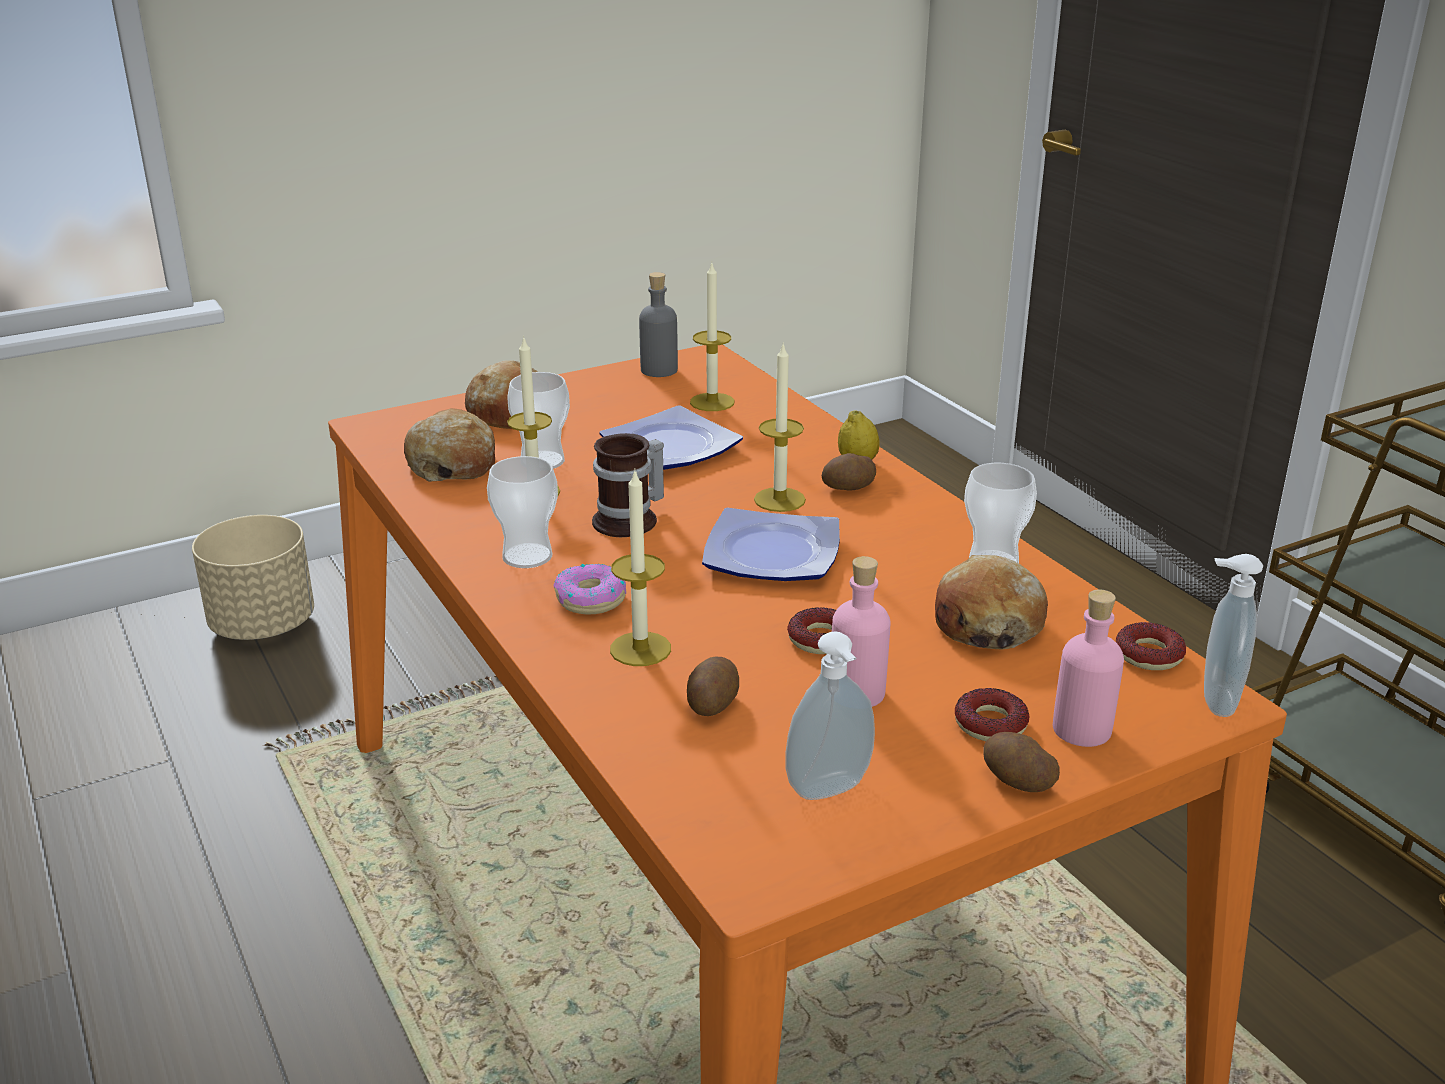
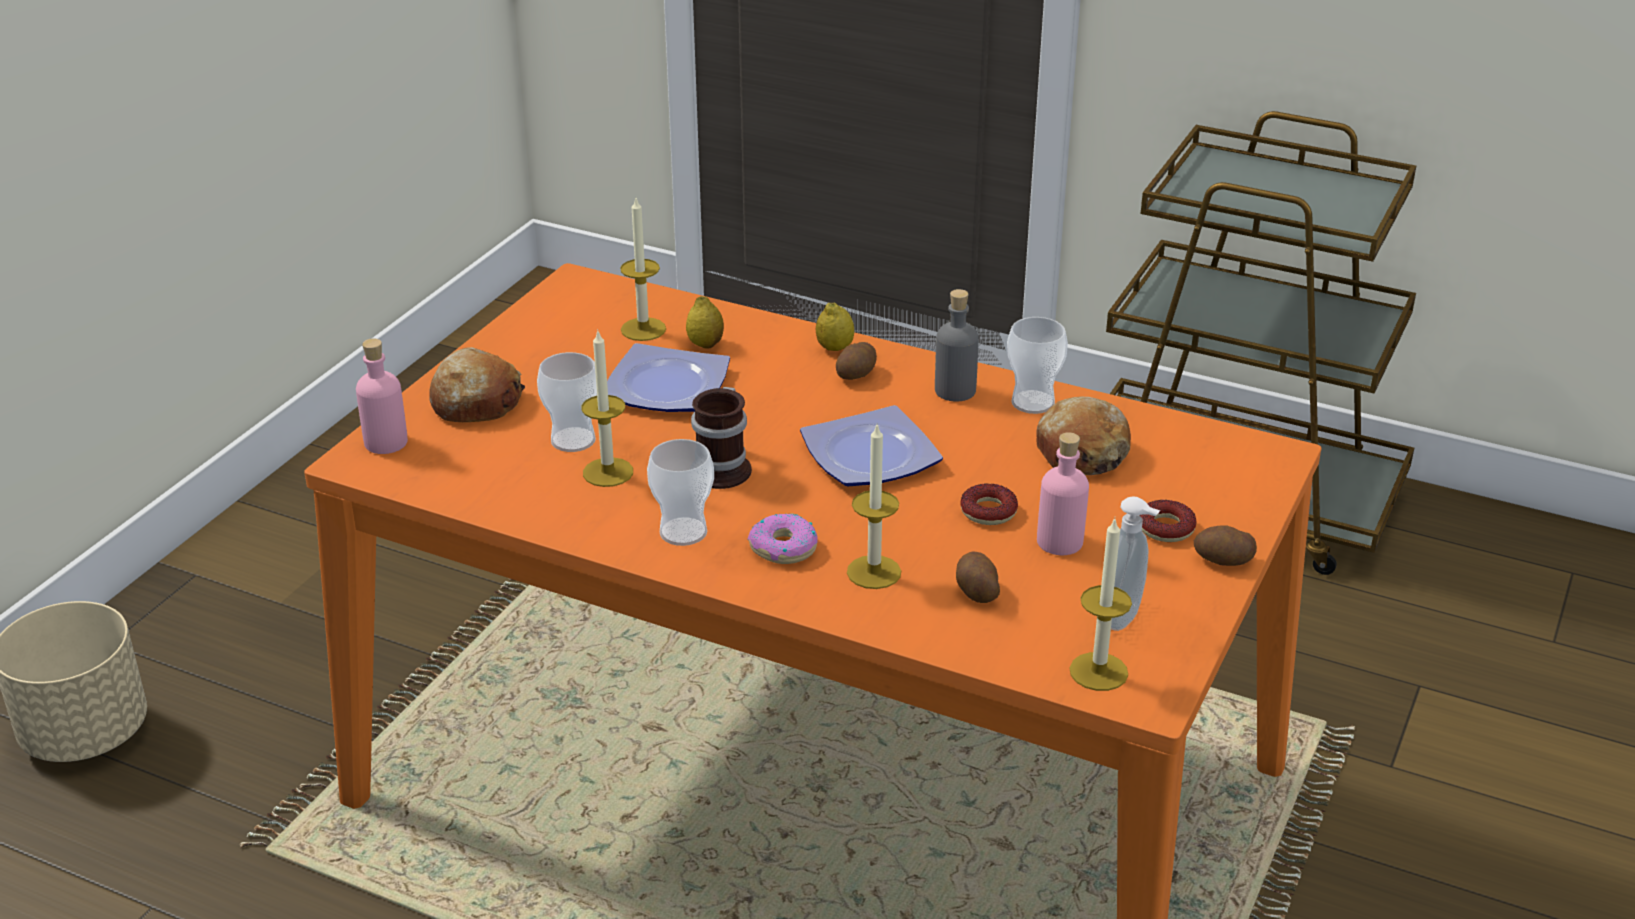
camera: 35 degrees left, 5 degrees up
bread [404,408,495,482] -> none
grey bottle [639,272,678,377] -> grey bottle moved to [935,289,979,401]
candle [754,342,806,512] -> candle moved to [1069,518,1132,691]
pink bottle [1053,589,1124,747] -> pink bottle moved to [356,338,408,454]
donut [1116,622,1186,670] -> none
soap dispenser [1204,554,1263,717] -> none
none -> lemon [686,296,724,349]

